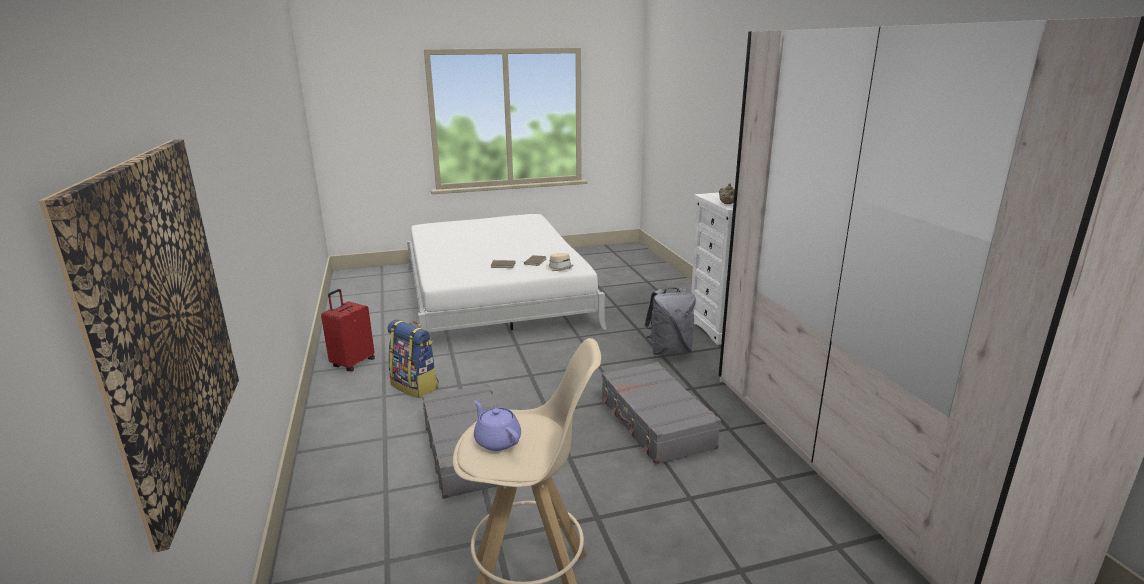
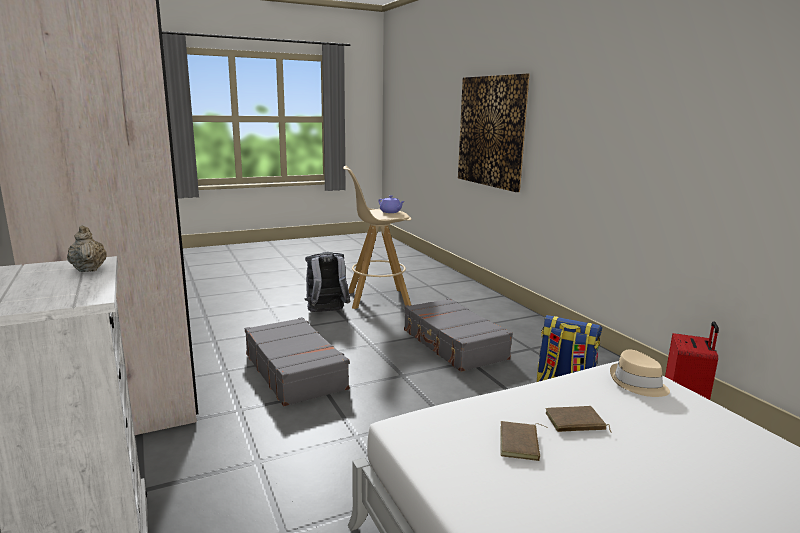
camera: 170 degrees right, 5 degrees down
beige hat [545,253,574,271] -> beige hat moved to [610,350,670,397]
grey backpack [644,287,696,355] -> grey backpack moved to [304,252,351,312]

